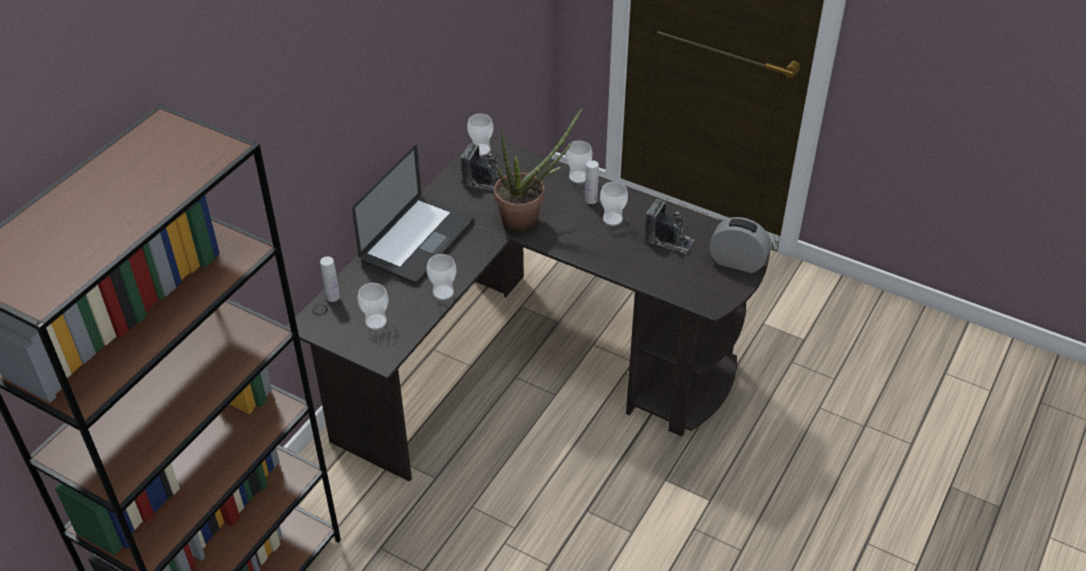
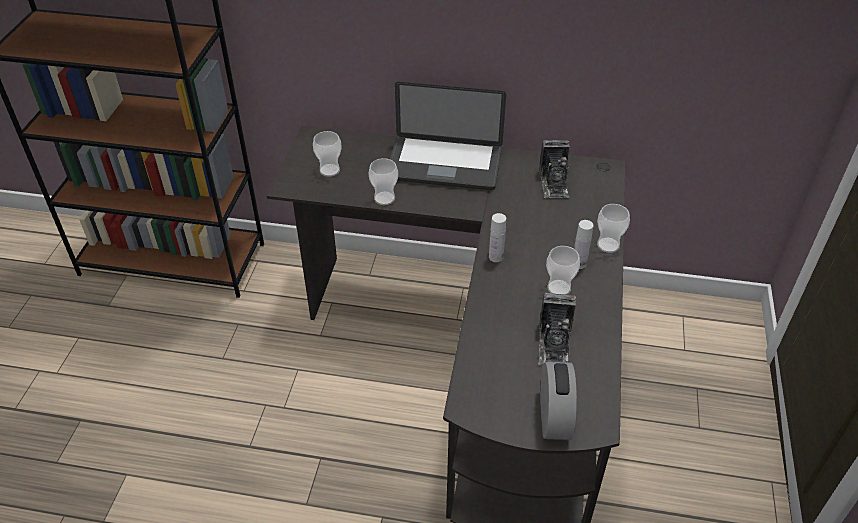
camera: 70 degrees right, 0 degrees up
white bottle [320,256,340,302] -> white bottle moved to [489,213,506,262]
cup [467,114,493,156] -> none
potted plant [494,108,582,233] -> none

